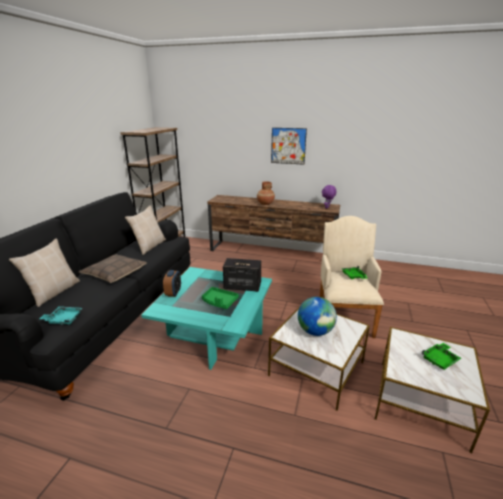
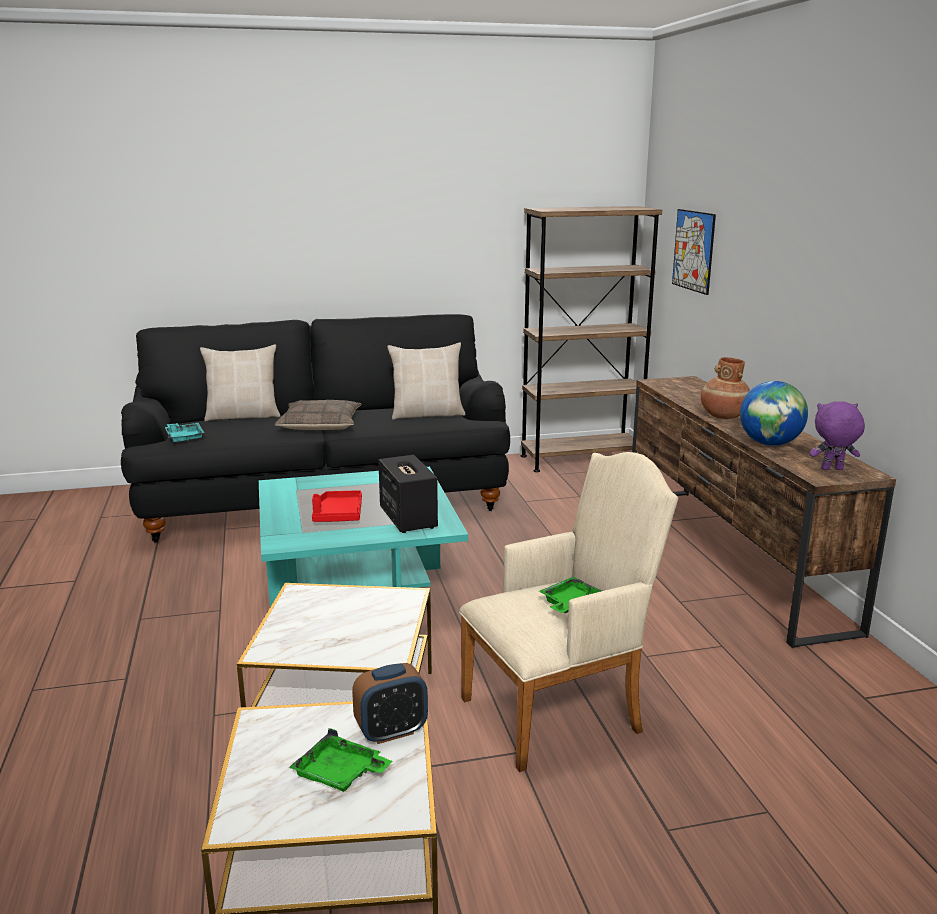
camera: 60 degrees right, 5 degrees down
alarm clock [163,270,181,297] -> alarm clock moved to [352,663,428,744]
green tray [202,287,239,309] -> red tray [312,490,362,522]
picture [271,128,307,165] -> picture moved to [672,209,716,295]
globe [298,297,337,336] -> globe moved to [740,381,808,446]

